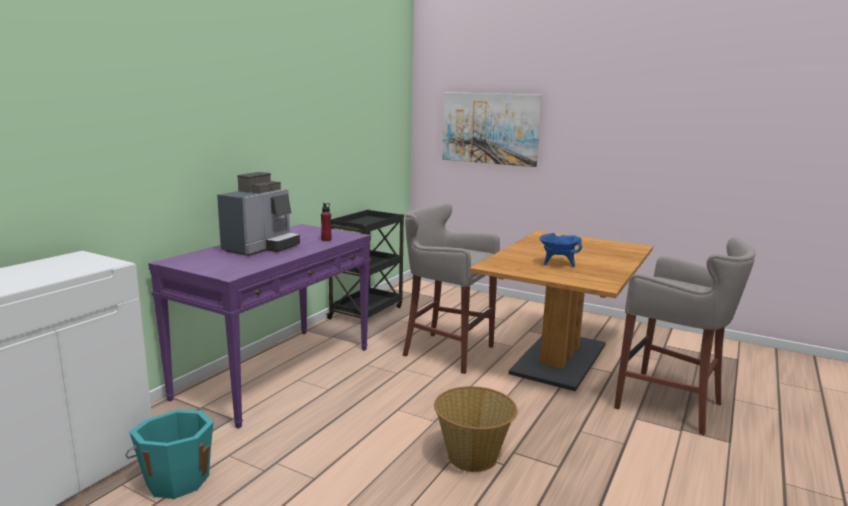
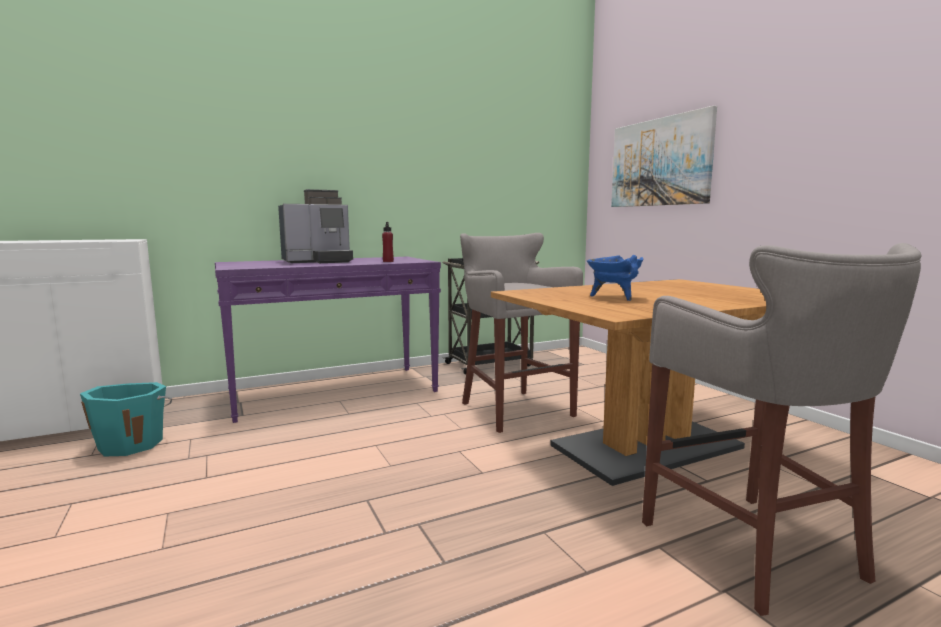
camera: 35 degrees right, 5 degrees down
basket [434,386,518,472] -> none

